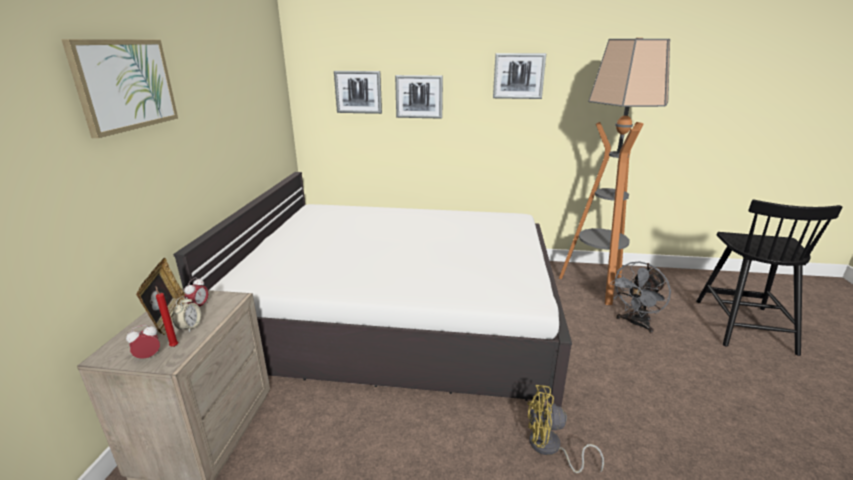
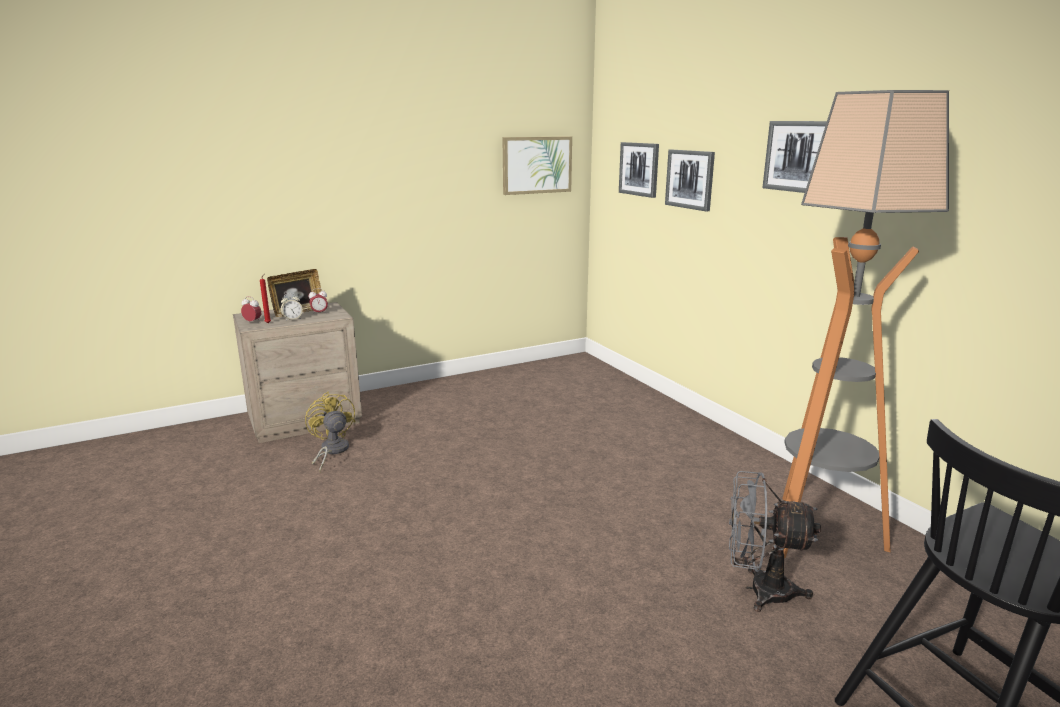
camera: 55 degrees right, 5 degrees down
picture [61,39,178,138] -> picture moved to [502,136,572,195]
white bed [173,172,572,407] -> none
yellow fan [527,385,604,473] -> yellow fan moved to [305,392,356,472]

